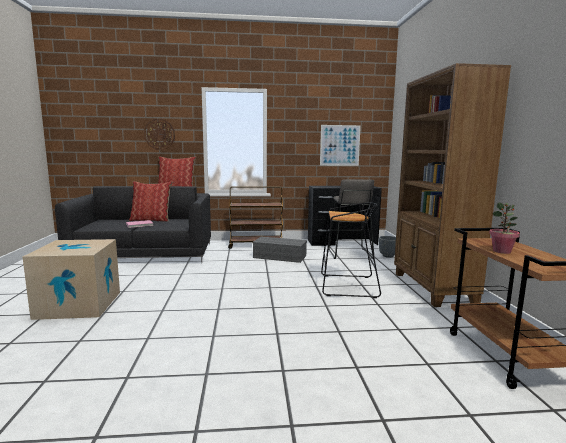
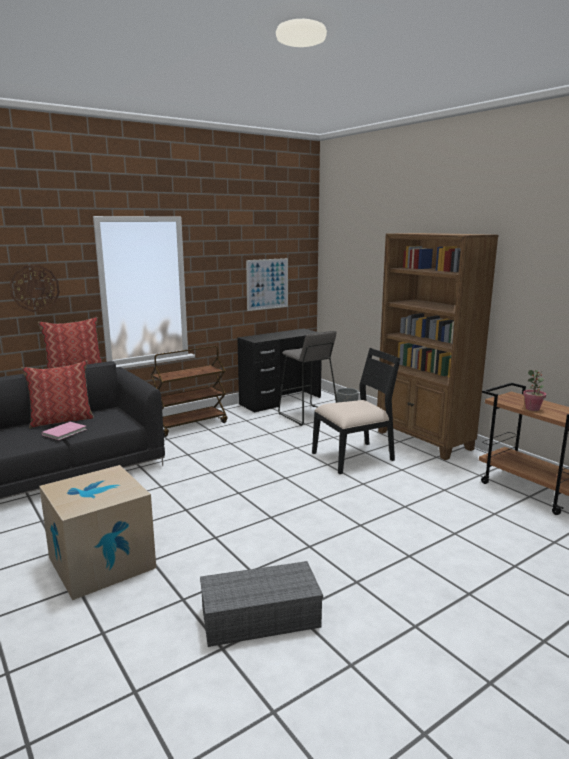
camera: 30 degrees left, 5 degrees up
grey storage box [252,237,307,263] -> grey storage box moved to [200,561,323,647]
black stool [321,203,381,298] -> black chair [312,348,400,474]

